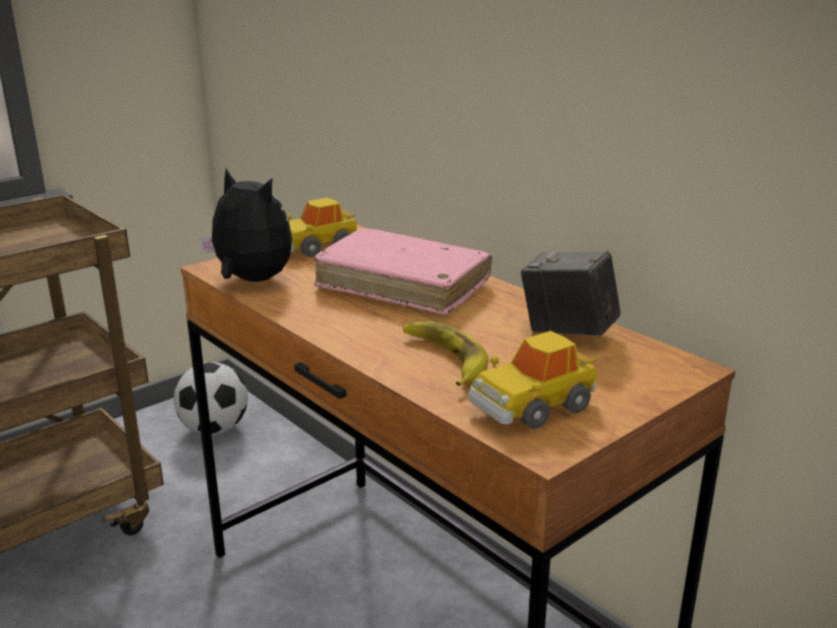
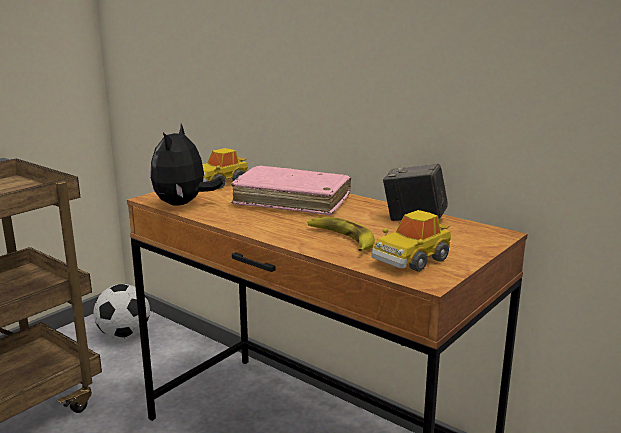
camera: 10 degrees left, 5 degrees down
plush toy [198,169,292,282] -> plush toy turned 105 degrees counterclockwise [150,124,223,206]

